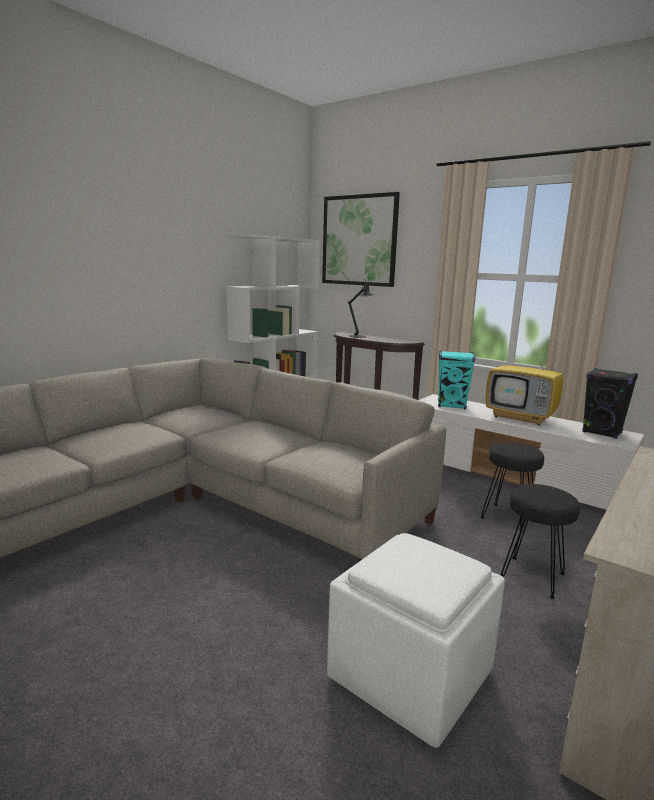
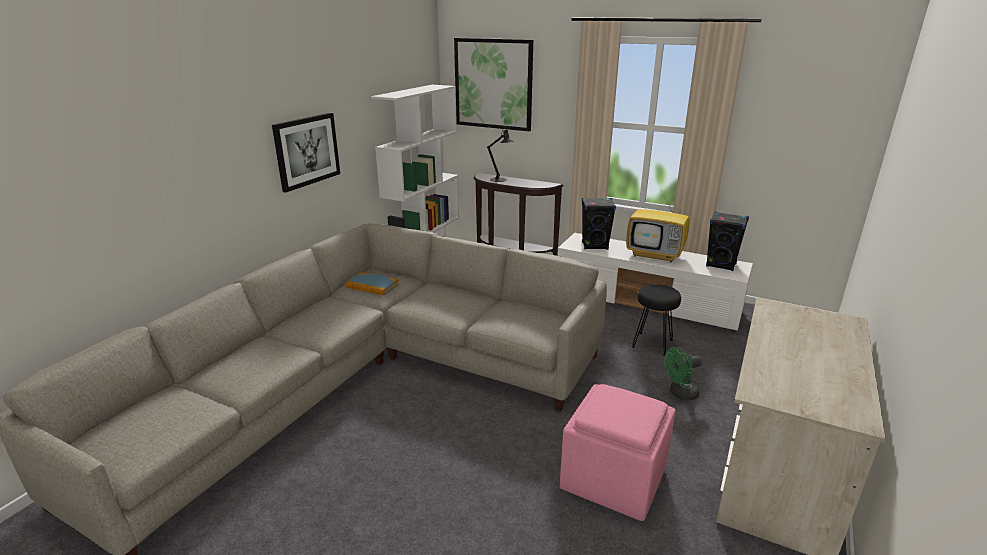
camera: 10 degrees left, 10 degrees up
white ottoman [327,533,505,748] -> pink ottoman [560,384,676,521]
turquoise speaker [438,351,475,409] -> black speaker [582,198,616,250]
black stool [501,484,580,599] -> green fan [664,347,702,401]
none -> picture [272,113,340,193]
none -> book [346,272,399,296]

